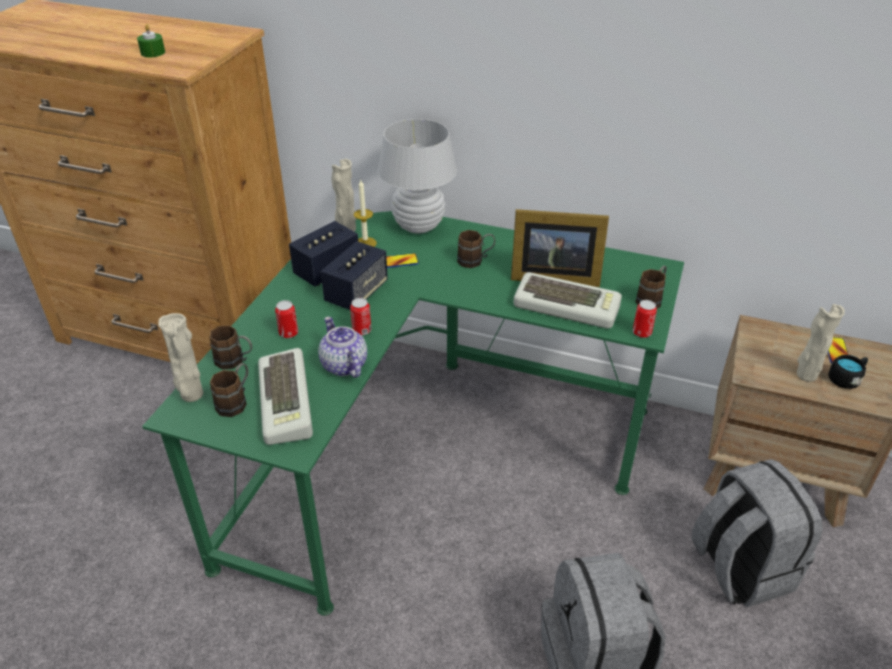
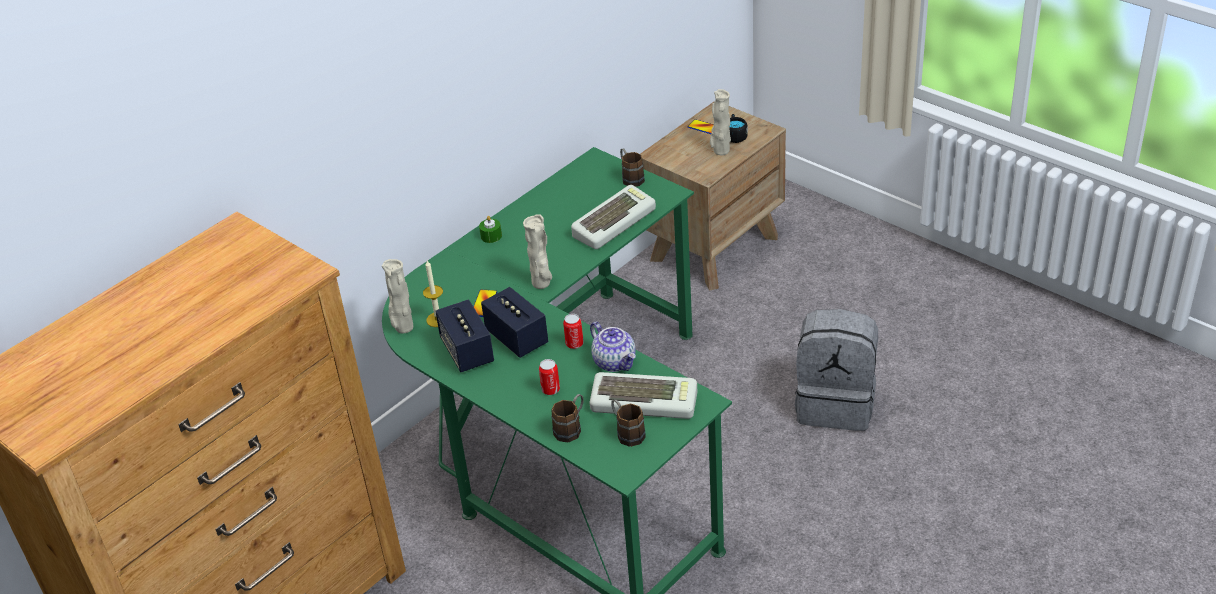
camera: 65 degrees left, 0 degrees up
green candle [137,24,165,57] -> green candle moved to [479,216,502,243]
beige vase [158,313,204,402] -> beige vase moved to [523,214,552,289]
teapot [318,317,367,378] -> teapot turned 120 degrees counterclockwise [590,322,636,372]
white table lamp [378,119,457,234] -> none
brown mug [457,230,495,268] -> none
picture frame [511,209,609,287] -> none
can [633,300,657,338] -> none
grey backpack [692,459,822,608] -> none

